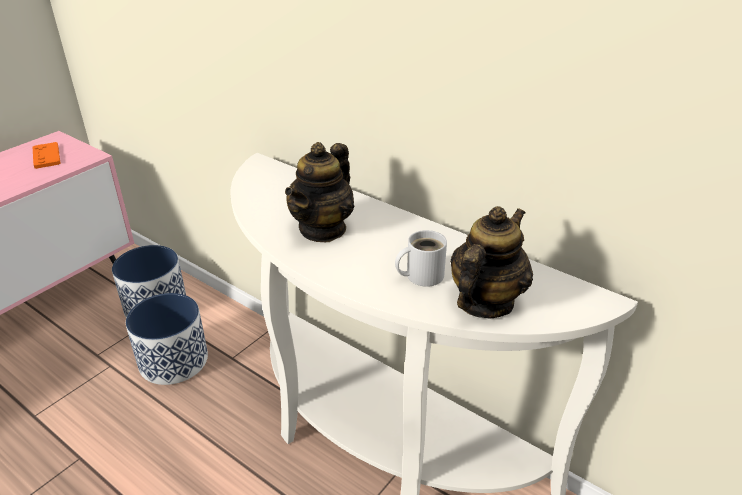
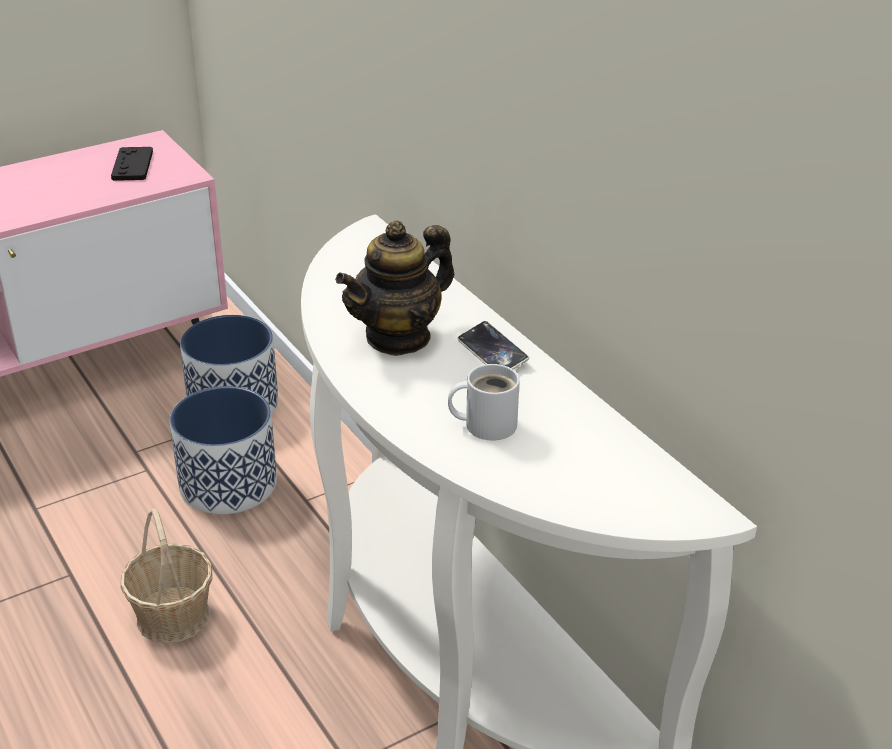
camera: 20 degrees right, 0 degrees up
orange game controller [32,142,61,169] -> black game controller [111,147,153,181]
teapot [450,206,533,319] -> none
none -> basket [120,508,212,644]
none -> phone [457,321,529,370]

